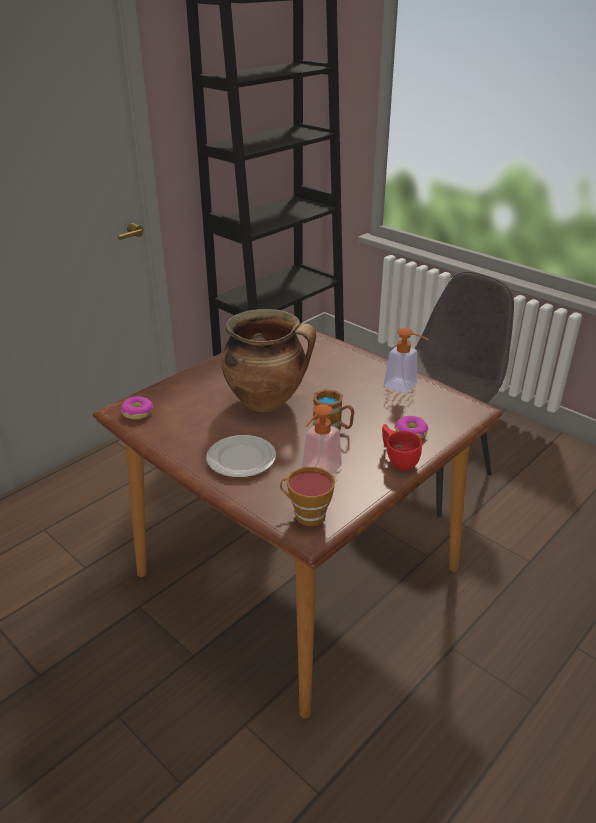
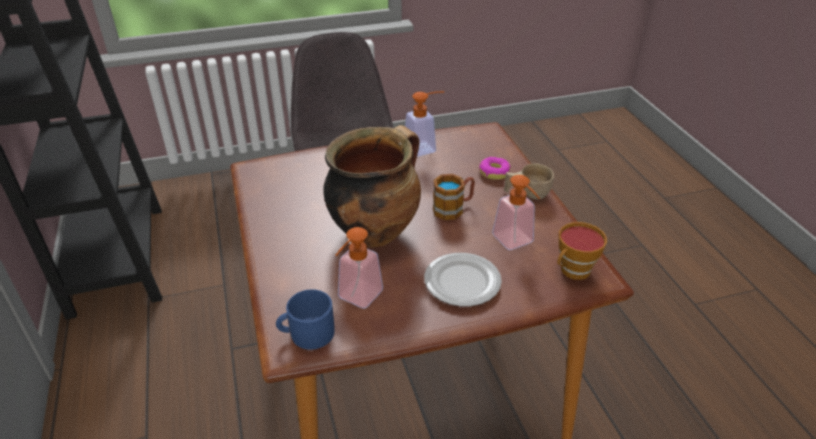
camera: 60 degrees left, 5 degrees up
donut [121,396,154,419] -> blue mug [276,289,335,350]
red cup [382,424,422,471] -> beige cup [504,163,554,199]
none -> soap dispenser [335,227,383,309]

